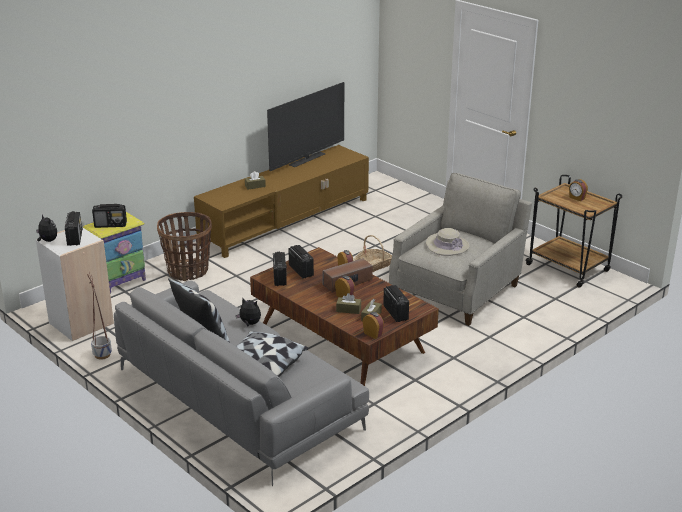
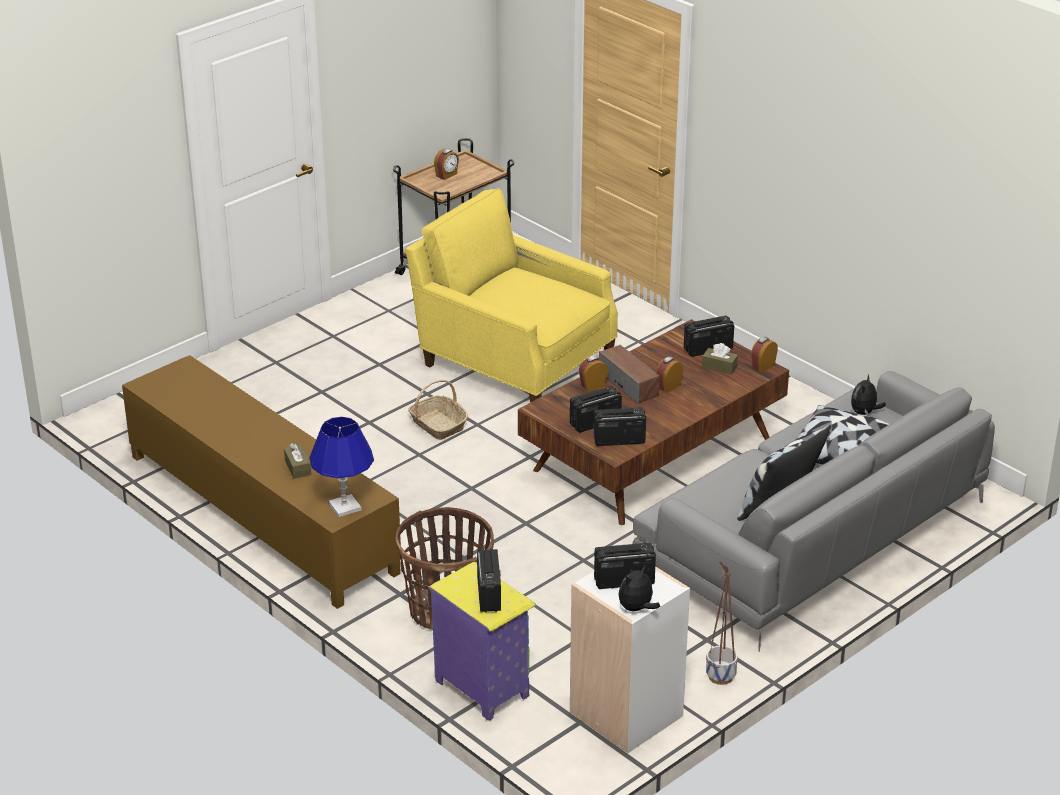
camera: 90 degrees left, 5 degrees up
plush toy [236,297,261,326] -> plush toy moved to [851,375,886,415]
television [267,82,344,171] -> none
brown tissue box [336,293,361,314] -> none
grey armchair [389,173,532,326] -> yellow armchair [406,189,618,403]
beige hat [426,228,470,256] -> none
none -> blue table lamp [309,417,374,517]

